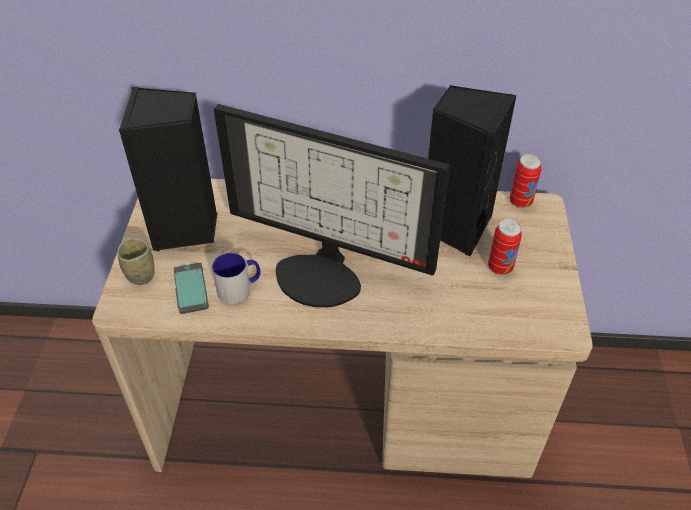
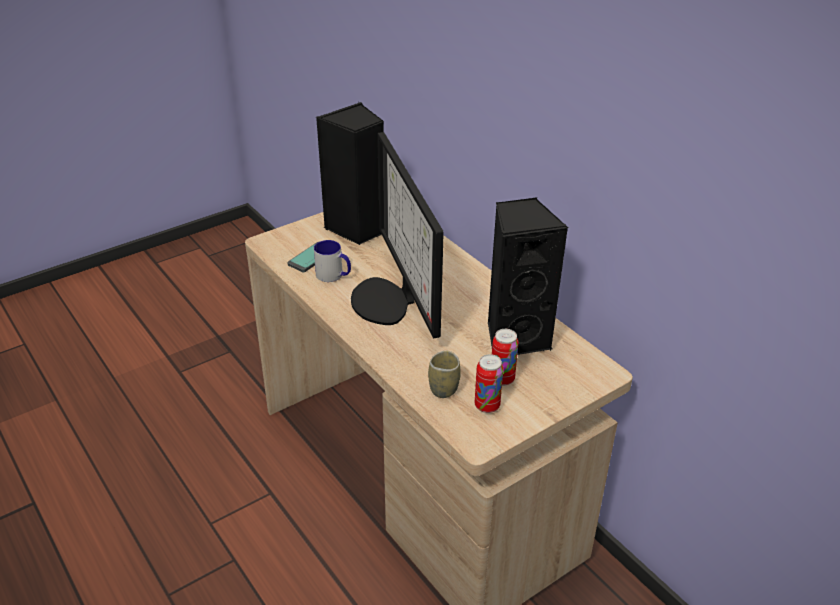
camera: 50 degrees right, 10 degrees down
cup [117,238,154,285] -> cup moved to [428,351,461,398]
can [510,154,542,208] -> can moved to [475,354,503,413]

